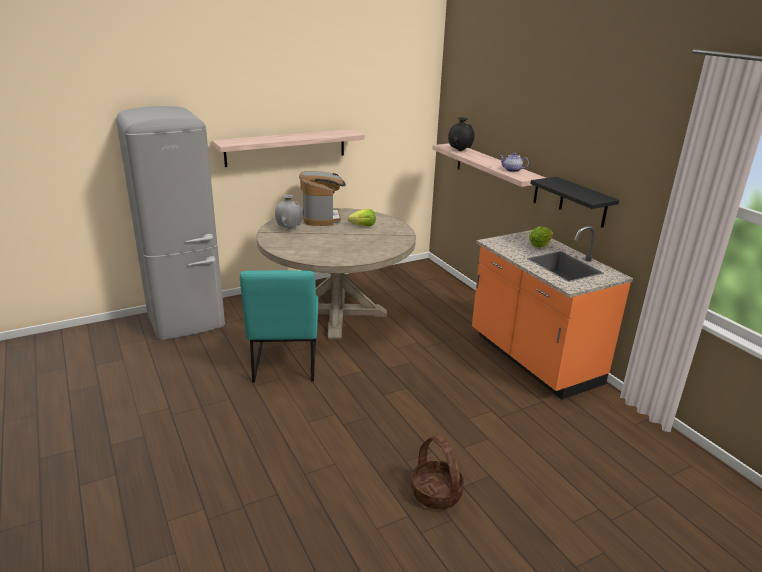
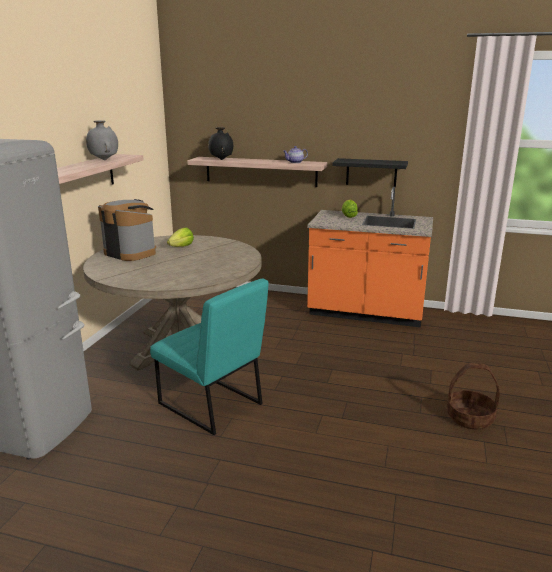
camera: 45 degrees left, 5 degrees down
grey vase [275,195,303,229] -> grey vase moved to [86,120,118,160]

